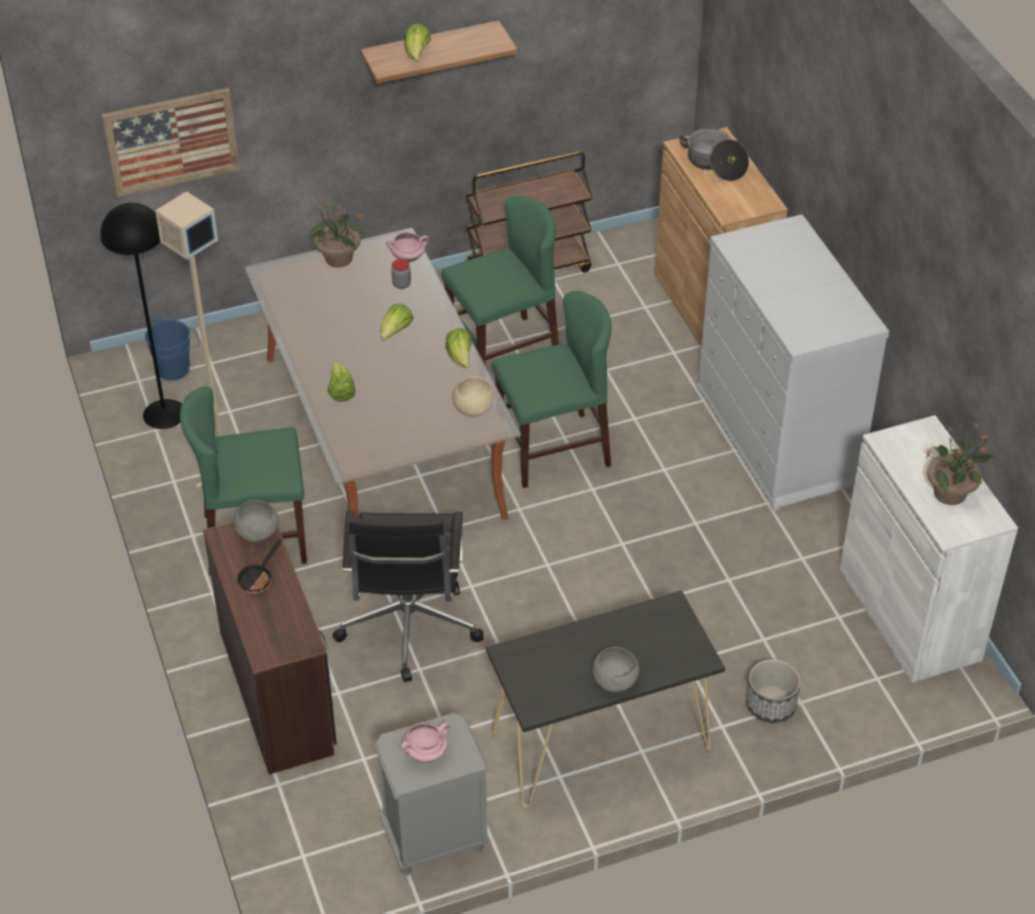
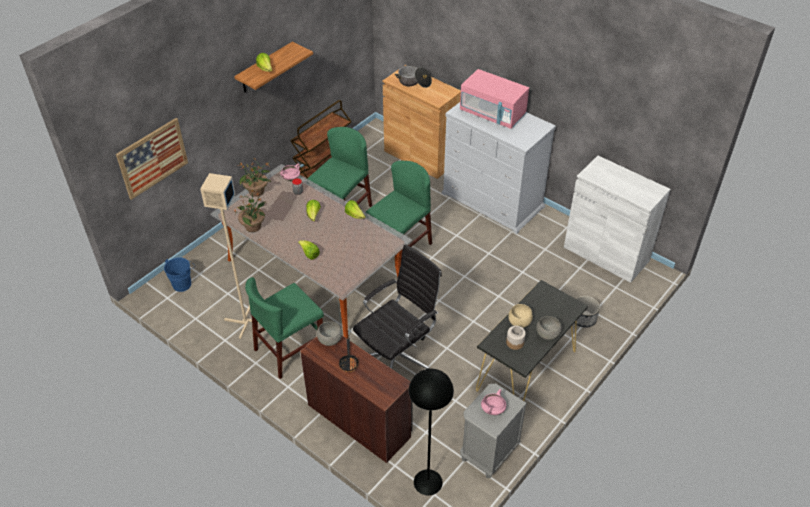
camera: 30 degrees left, 0 degrees up
black floor lamp [100,203,182,429] -> black floor lamp moved to [409,369,454,495]
black office chair [332,511,484,682] -> black office chair turned 105 degrees counterclockwise [353,244,442,369]
beige bowl [453,377,494,416] -> beige bowl moved to [508,304,533,328]
potted plant [924,422,995,505] -> potted plant moved to [234,189,266,232]
none -> pink microwave [460,69,529,129]
none -> jar [506,326,526,350]

